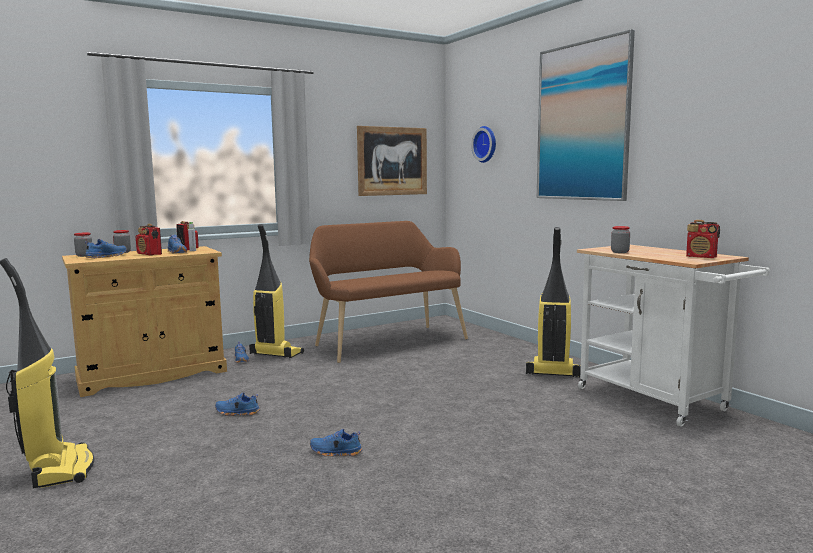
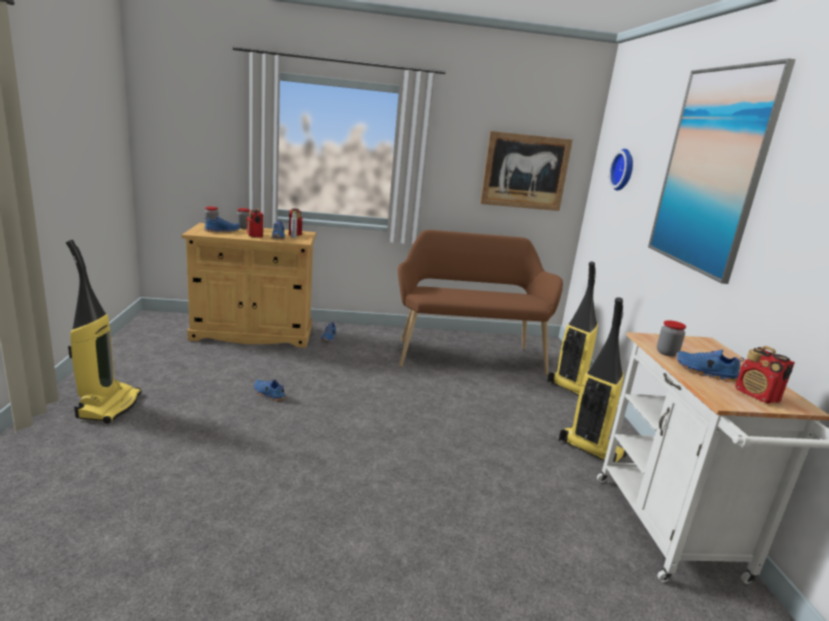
camera: 25 degrees right, 10 degrees up
vacuum cleaner [249,224,304,358] -> vacuum cleaner moved to [547,262,598,395]
blue shoe [310,429,363,456] -> blue shoe moved to [676,349,744,382]

